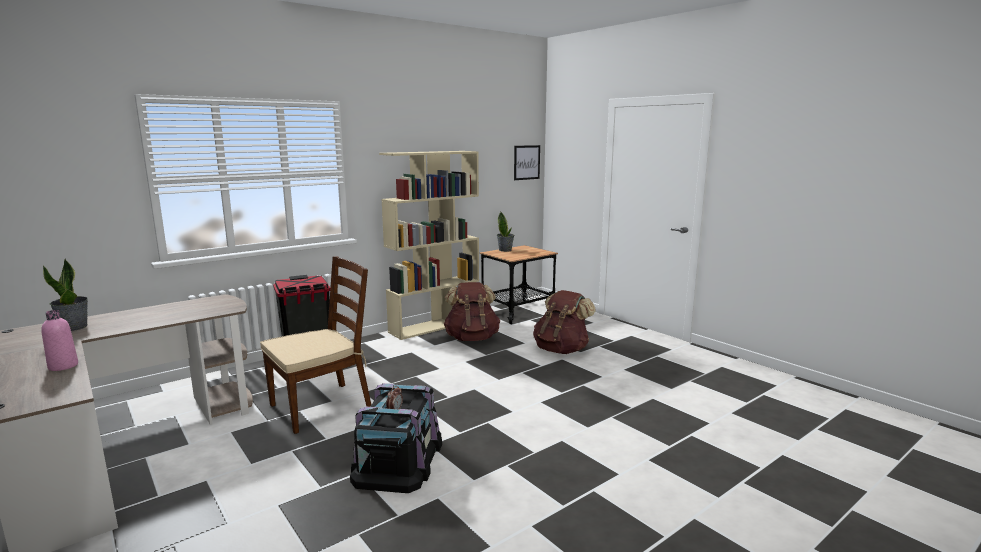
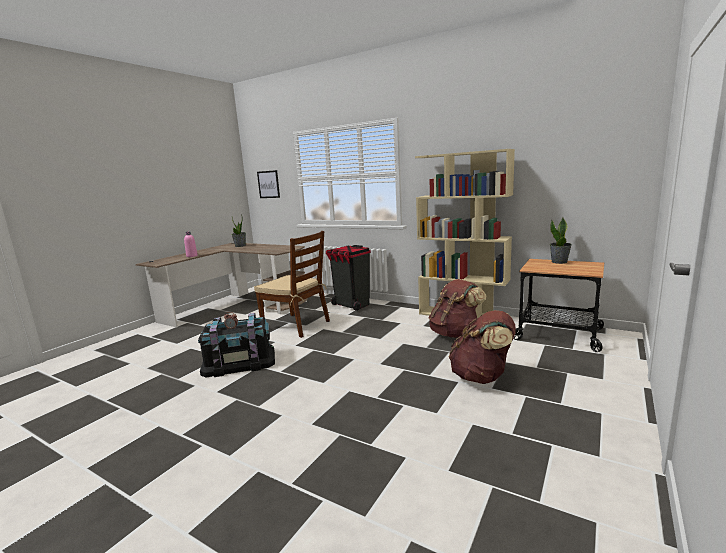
camera: 70 degrees right, 0 degrees up
picture [514,145,540,180] -> picture moved to [257,170,280,198]

